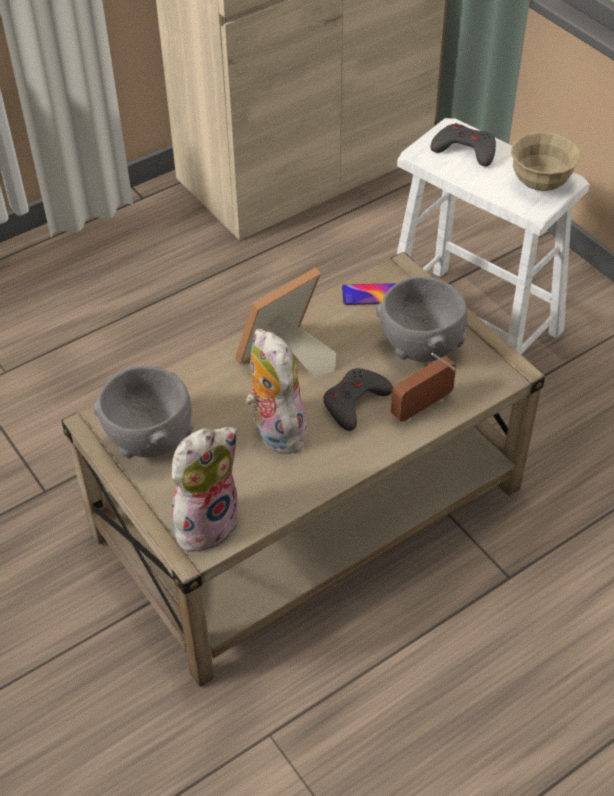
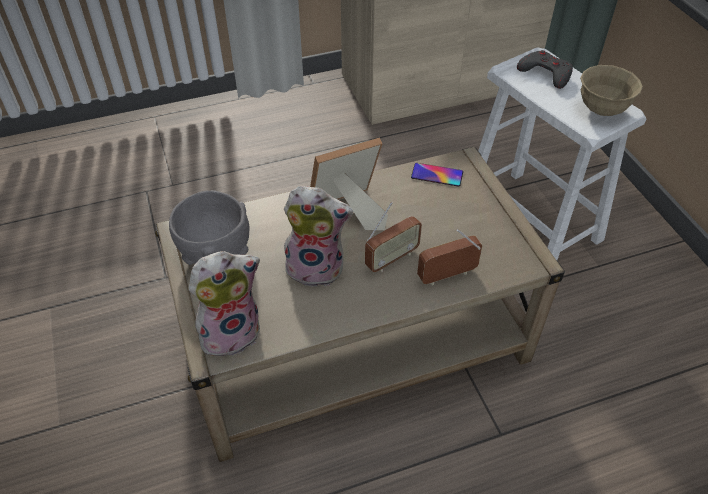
camera: 15 degrees right, 0 degrees up
plush toy [245,329,307,454] -> plush toy turned 105 degrees clockwise [280,186,353,287]
grey game controller [323,368,393,431] -> radio [365,202,422,272]
grey bowl [376,276,467,362] -> none

